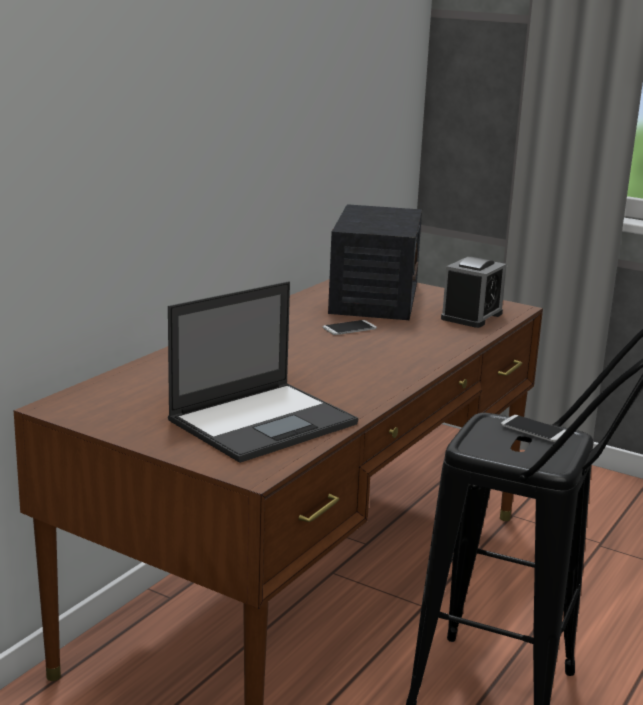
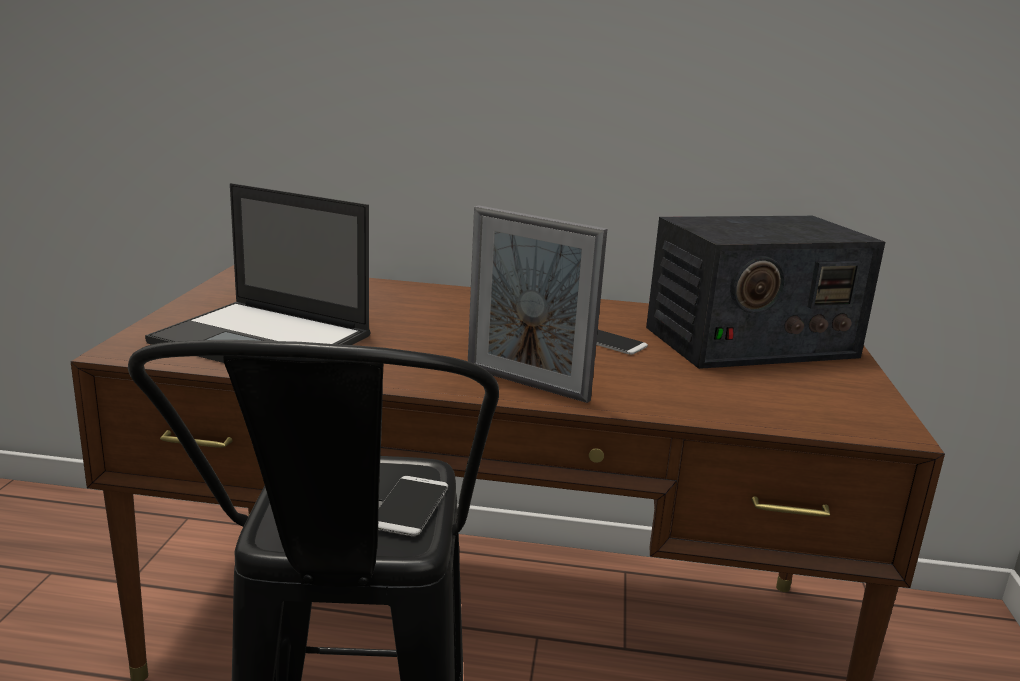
camera: 65 degrees right, 0 degrees up
alarm clock [441,257,507,328] -> none
none -> picture frame [468,205,607,403]

